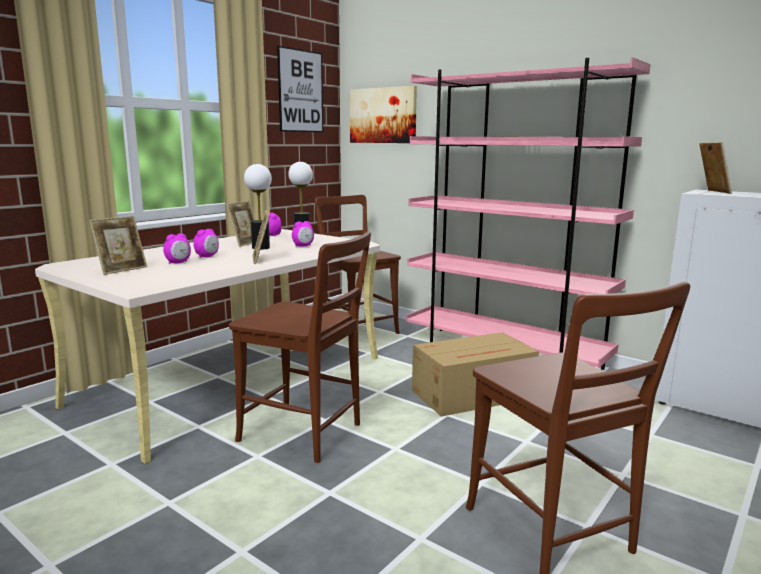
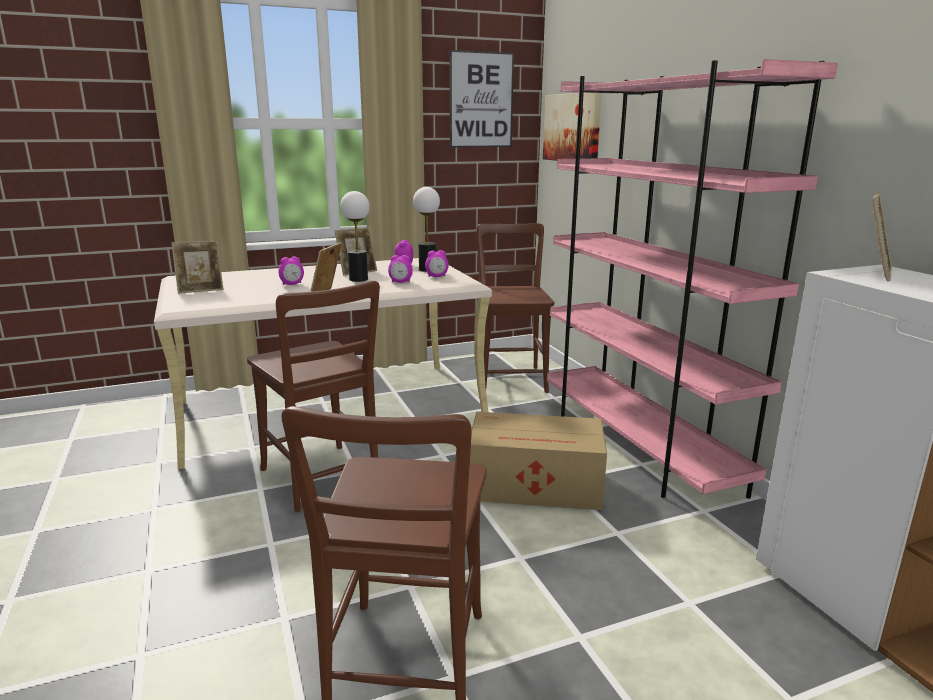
camera: 30 degrees right, 5 degrees up
alarm clock [163,233,191,264] -> alarm clock moved to [425,250,449,277]

